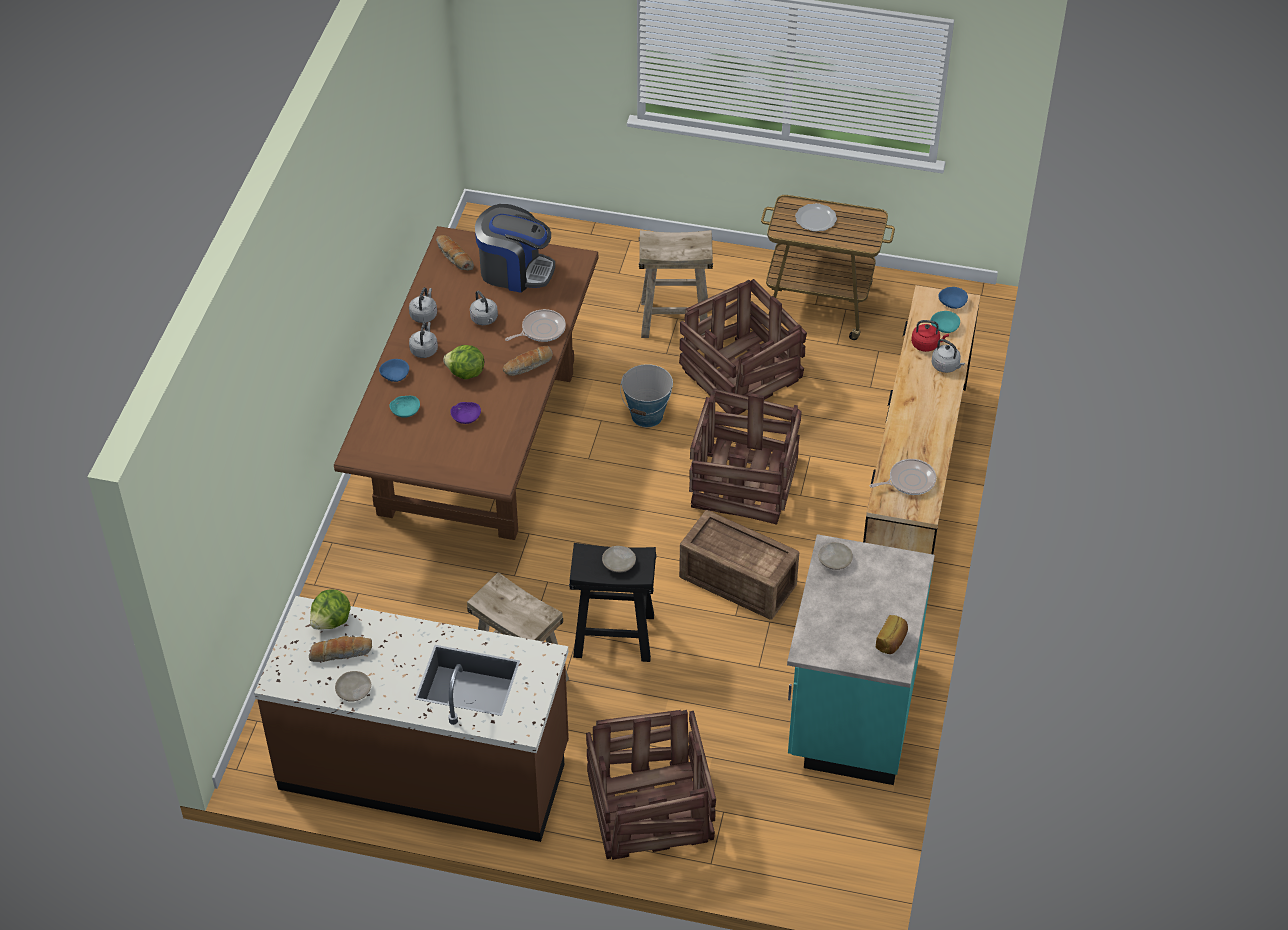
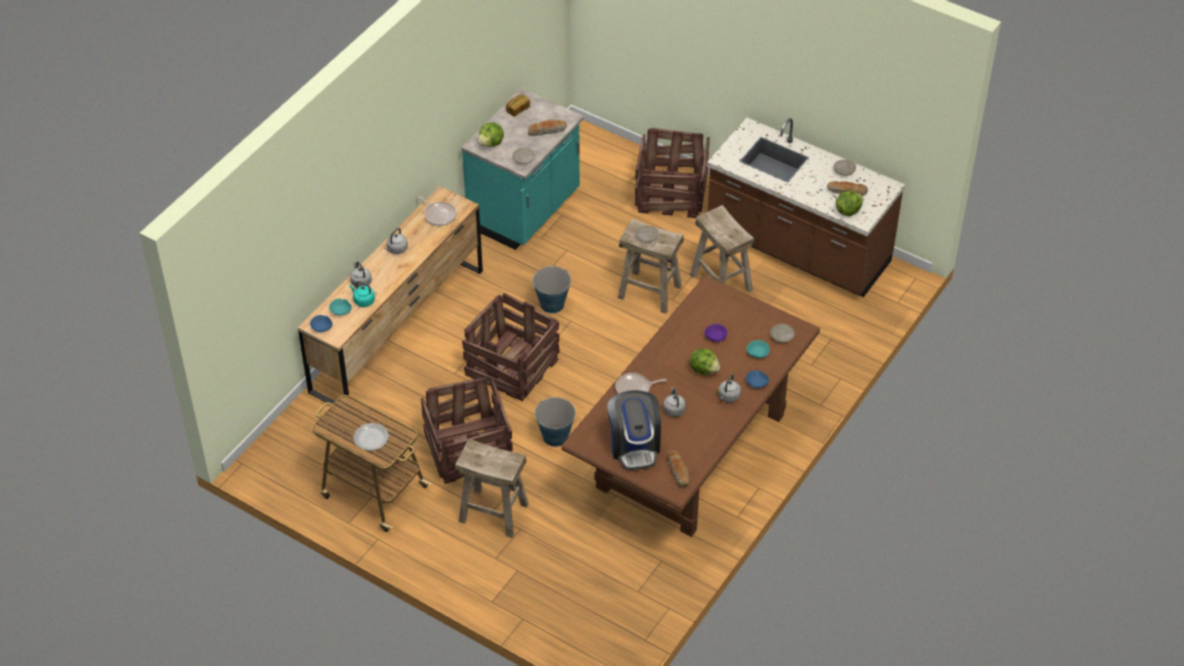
camera: 160 degrees left, 0 degrees up
grey kettle [409,287,437,323] -> grey kettle moved to [385,228,408,254]
coffee machine [475,204,555,293] -> coffee machine turned 135 degrees counterclockwise [607,390,661,470]
bread [503,346,553,376] -> bread moved to [528,120,567,136]
black stool [569,543,657,662] -> beige stool [618,218,684,314]
crate [679,510,799,620] -> bucket [532,266,571,313]
frying pan [870,459,936,495] -> frying pan turned 135 degrees counterclockwise [418,196,456,226]
red kettle [911,320,949,352] -> turquoise kettle [349,281,375,307]
none -> lettuce [477,122,504,147]
none -> beige plate [770,324,795,343]

